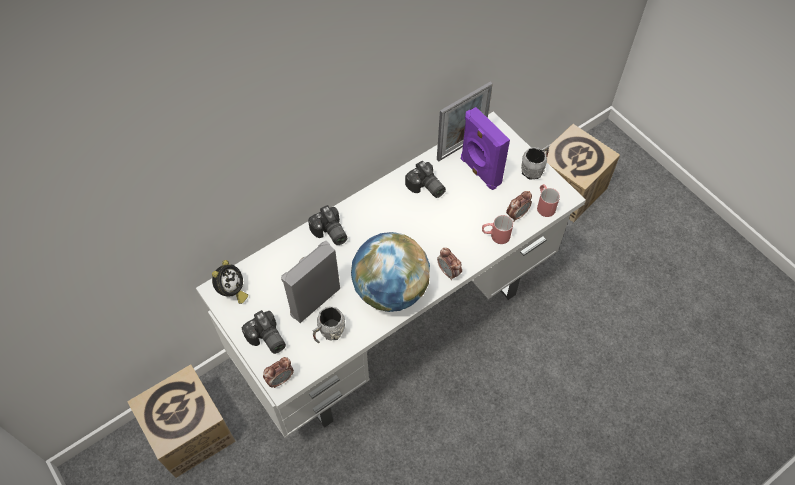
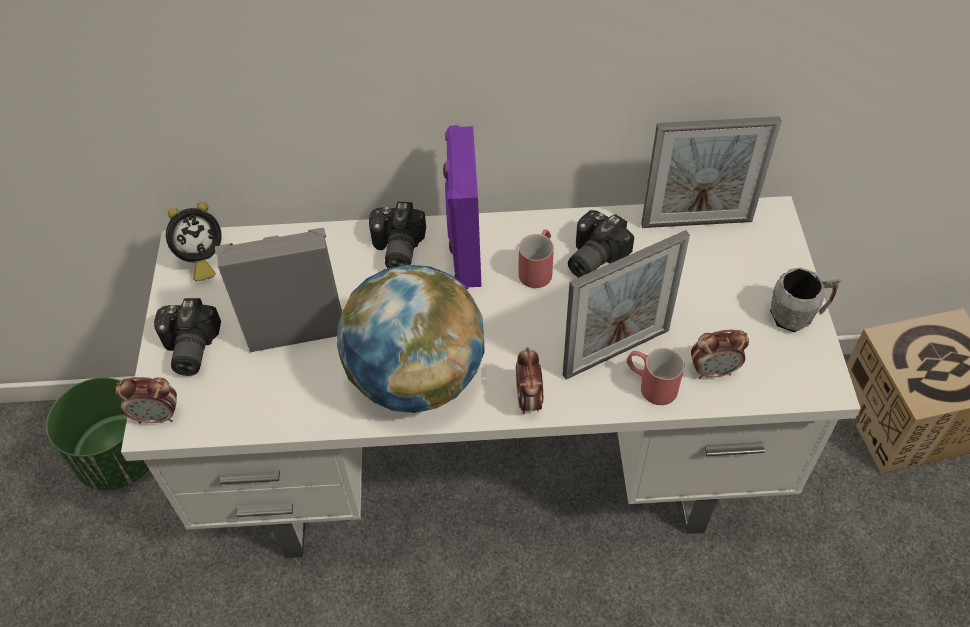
camera: 35 degrees right, 5 degrees down
cardboard box [127,364,236,478] -> green planter [46,377,149,490]
grey mug [312,307,345,343] -> none
camera [405,160,446,198] -> camera turned 45 degrees clockwise [568,210,634,278]
purple speaker [461,107,510,190] -> purple speaker moved to [443,125,482,289]
red mug [537,184,560,217] -> red mug moved to [518,229,554,288]
none -> picture frame [563,230,690,380]

